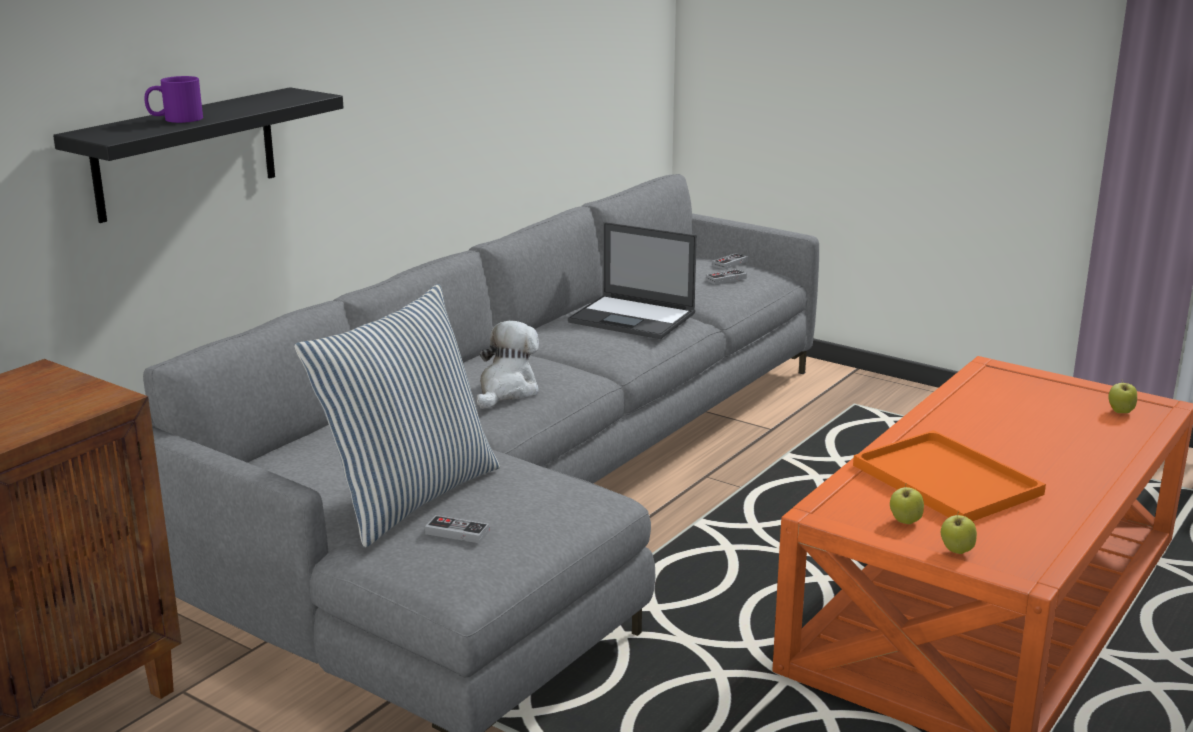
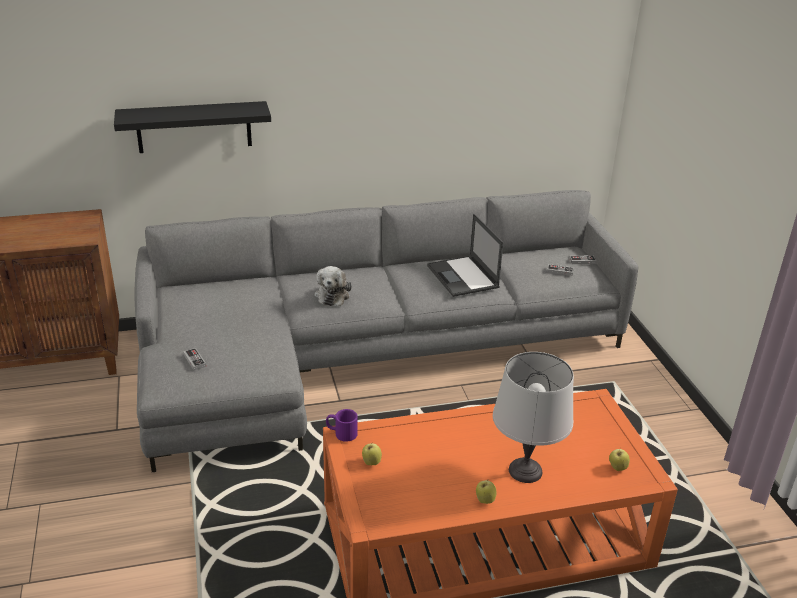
camera: 40 degrees right, 10 degrees up
purple mug [144,76,203,123] -> purple mug moved to [326,409,358,442]
pillow [294,284,500,547] -> none
plush toy [476,321,539,409] -> plush toy turned 120 degrees clockwise [314,266,352,306]
orange tray [853,430,1046,521] -> none
apple [941,511,977,554] -> apple moved to [476,480,497,504]
none -> grey table lamp [493,352,574,483]

